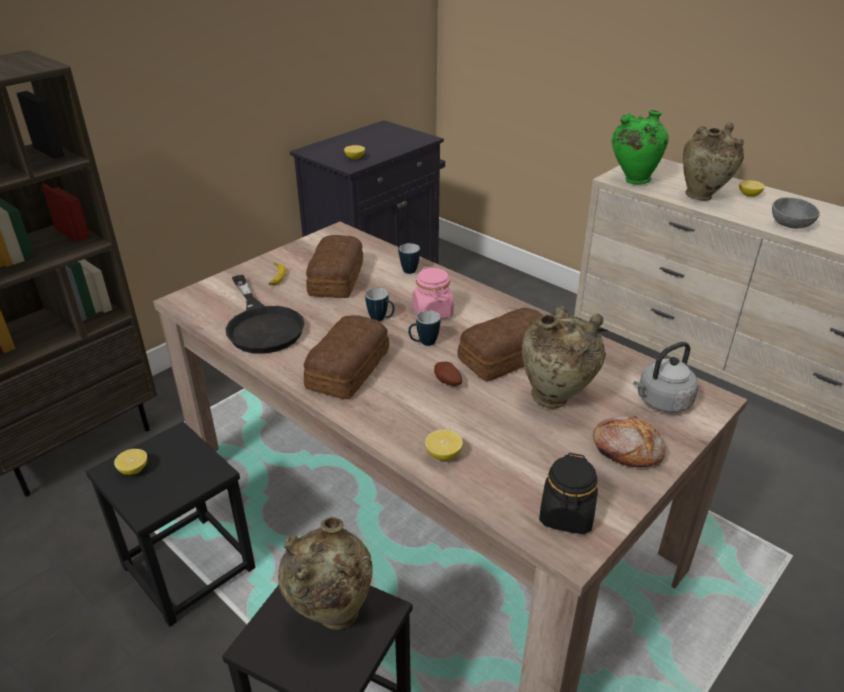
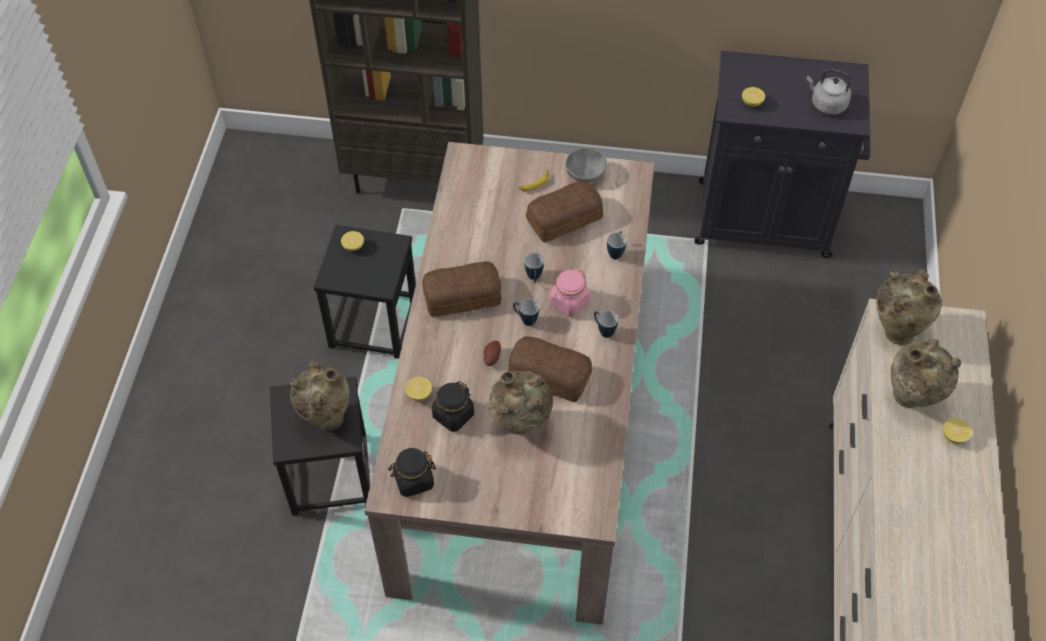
camera: 55 degrees right, 20 degrees up
black frying pan [226,275,305,354] -> none
bread [593,416,665,467] -> none
green vase [612,110,669,185] -> beige vase [876,270,942,345]
grey kettle [633,342,698,413] -> grey kettle moved to [807,68,851,115]
grey bowl [772,197,820,229] -> grey bowl moved to [565,148,607,182]
none -> black jar [432,381,474,432]
none -> mug [594,311,618,338]

